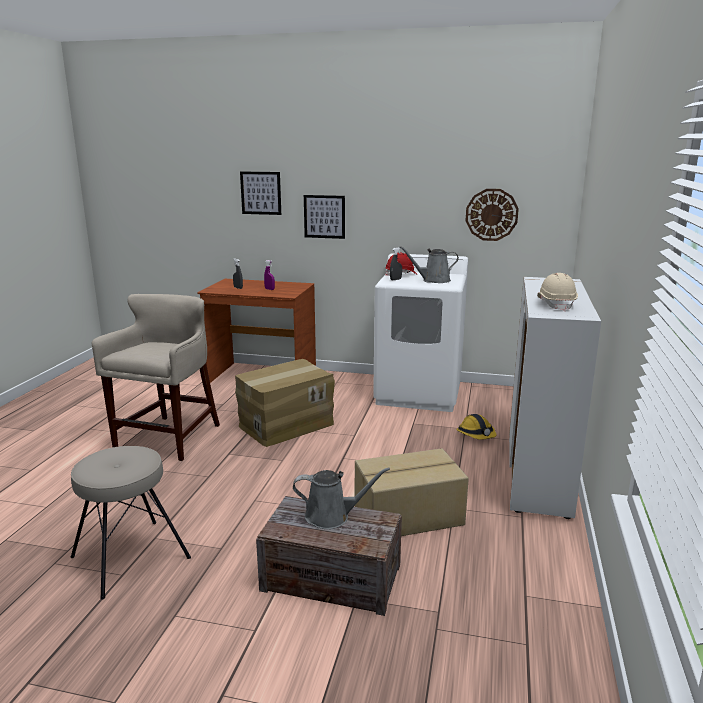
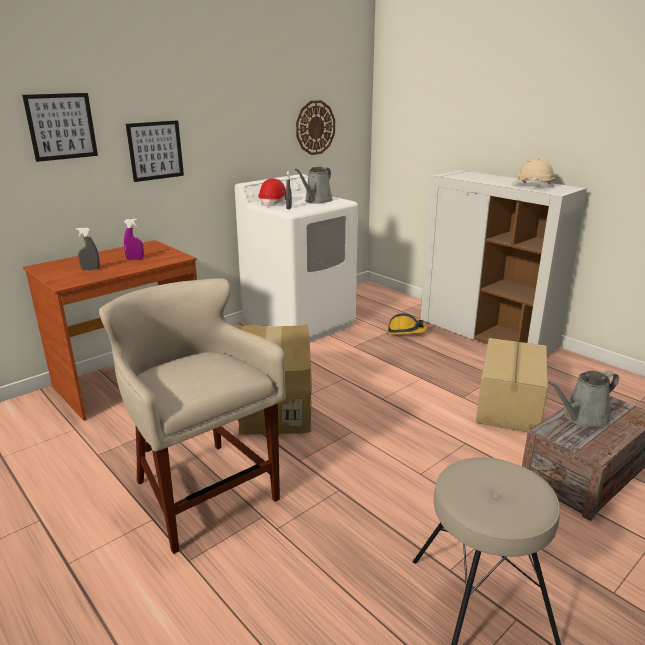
camera: 55 degrees left, 5 degrees up
grey watering can [293,468,390,529] -> grey watering can turned 150 degrees counterclockwise [548,371,619,427]

